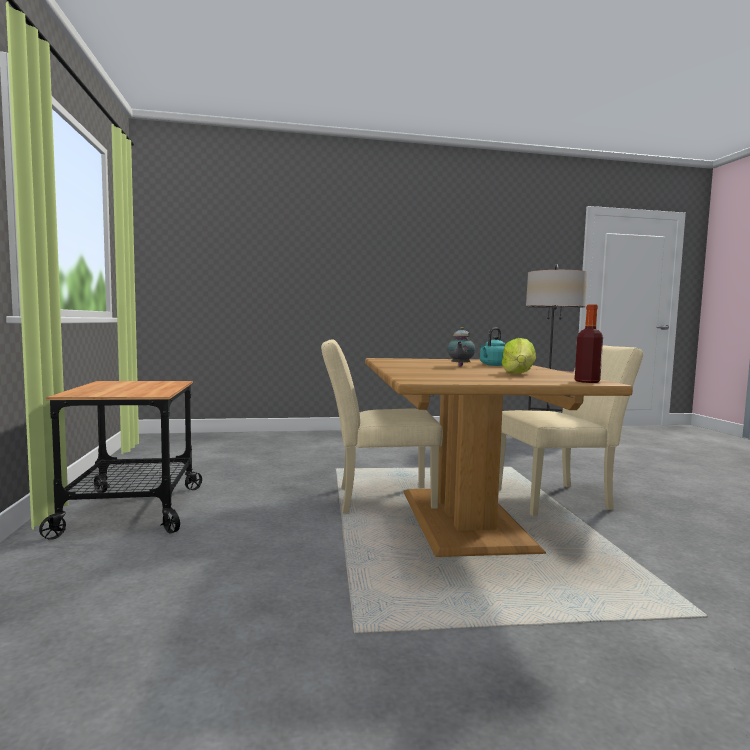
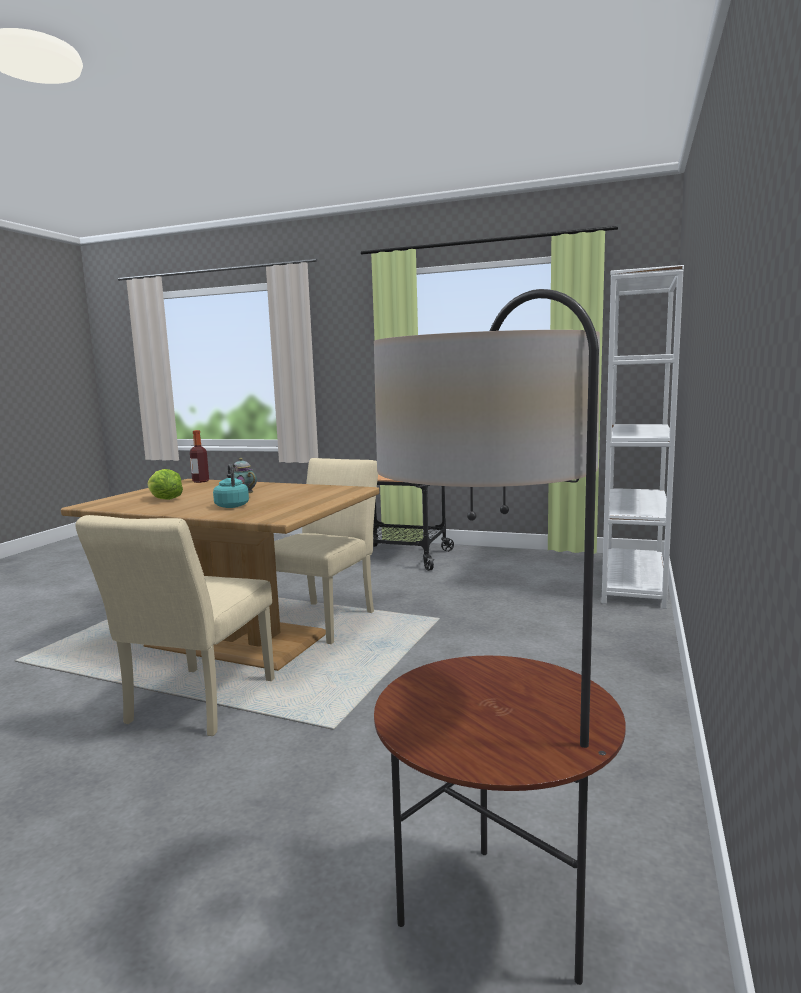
camera: 120 degrees right, 5 degrees up
bottle [575,304,603,383] -> bottle moved to [190,430,209,483]
none -> white bookcase [602,265,684,609]

